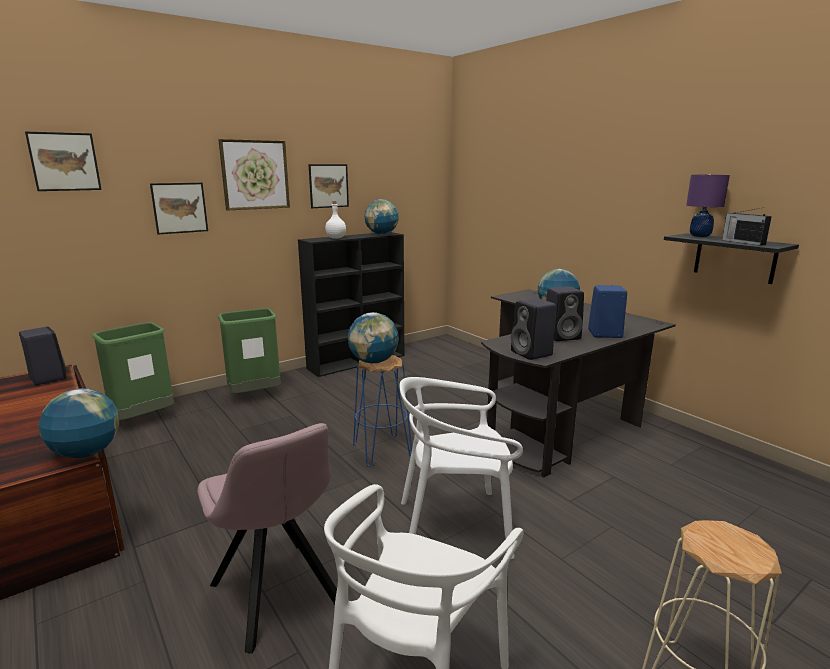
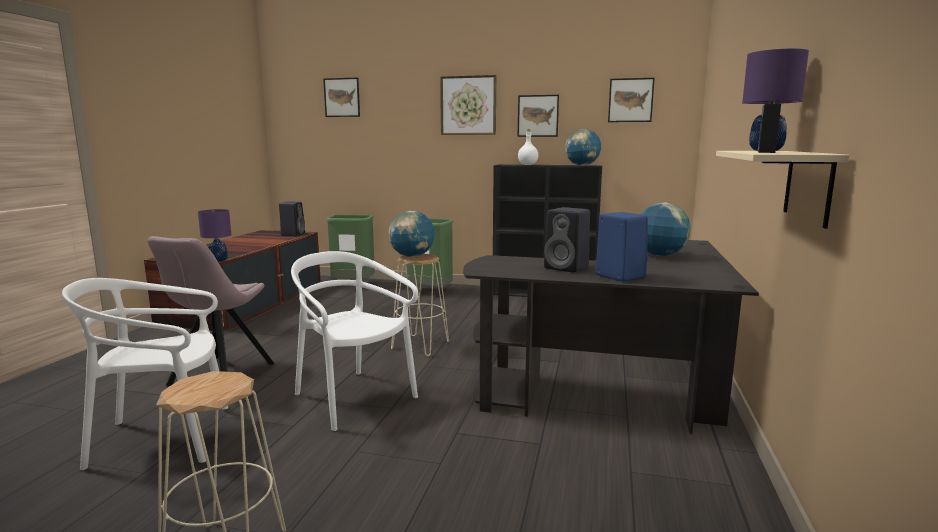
camera: 50 degrees right, 5 degrees down
globe [39,388,119,458] -> purple table lamp [198,209,231,262]
picture [150,183,208,235] -> picture moved to [608,78,655,122]
blue stool [353,355,412,467] -> beige stool [391,254,449,356]
black speaker [511,298,556,360] -> none
black shelf [664,233,799,284] -> beige shelf [716,151,849,229]

